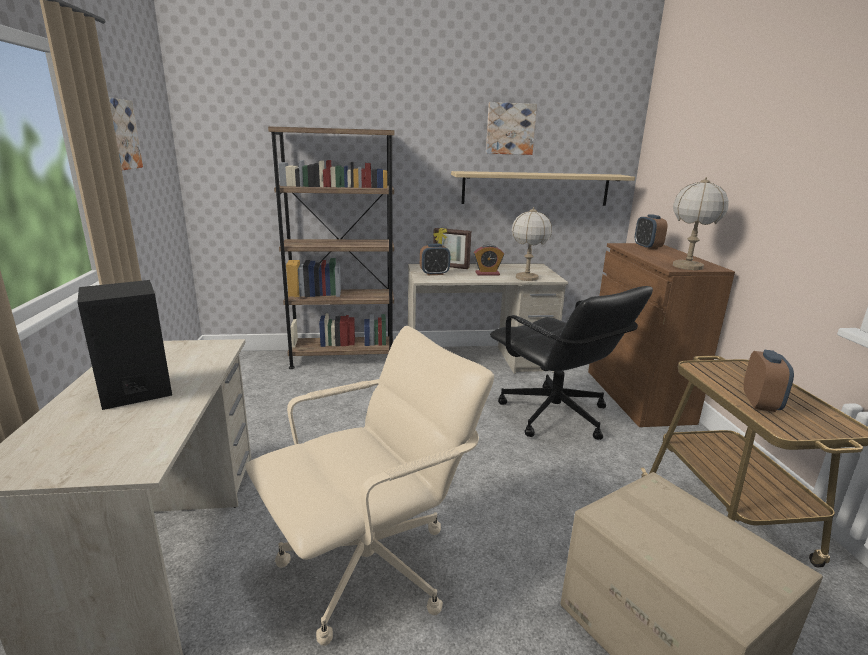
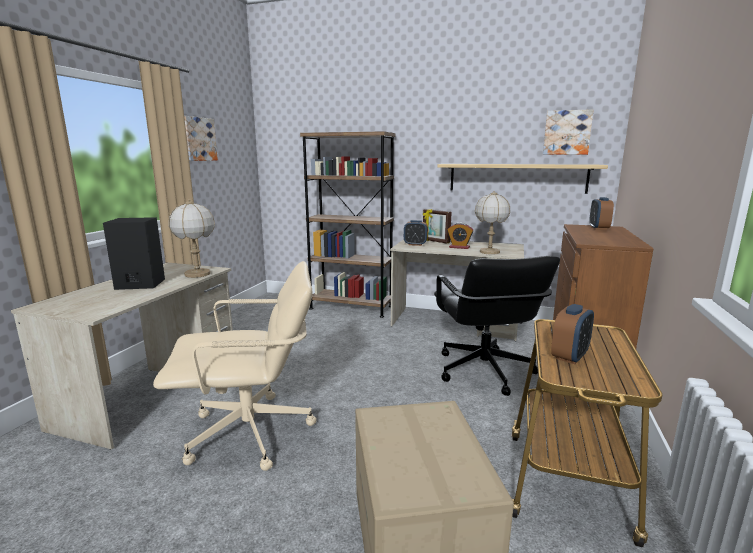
camera: 25 degrees right, 5 degrees down
picture [486,102,537,155] -> picture moved to [543,109,594,155]
table lamp [673,177,729,270] -> table lamp moved to [169,199,215,278]

